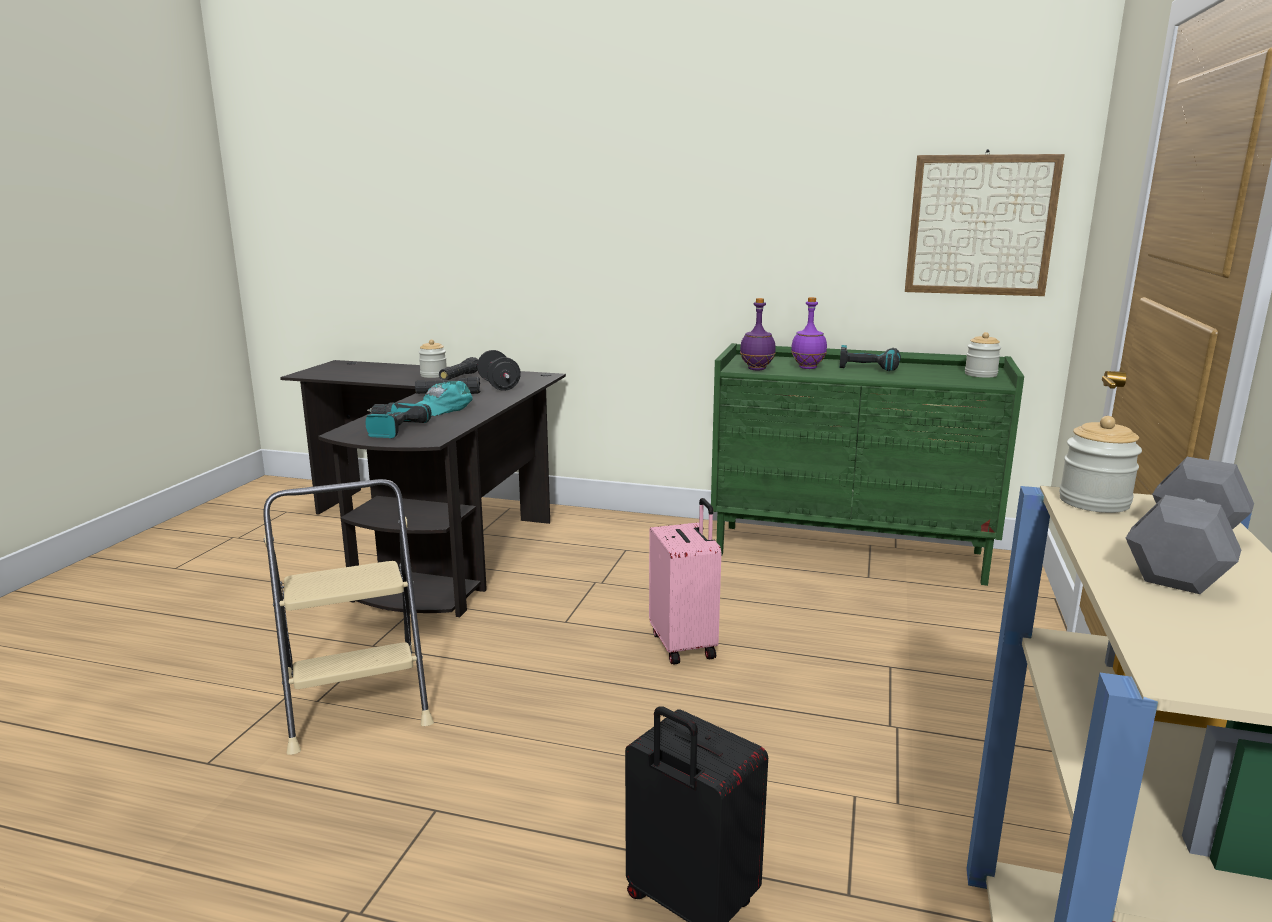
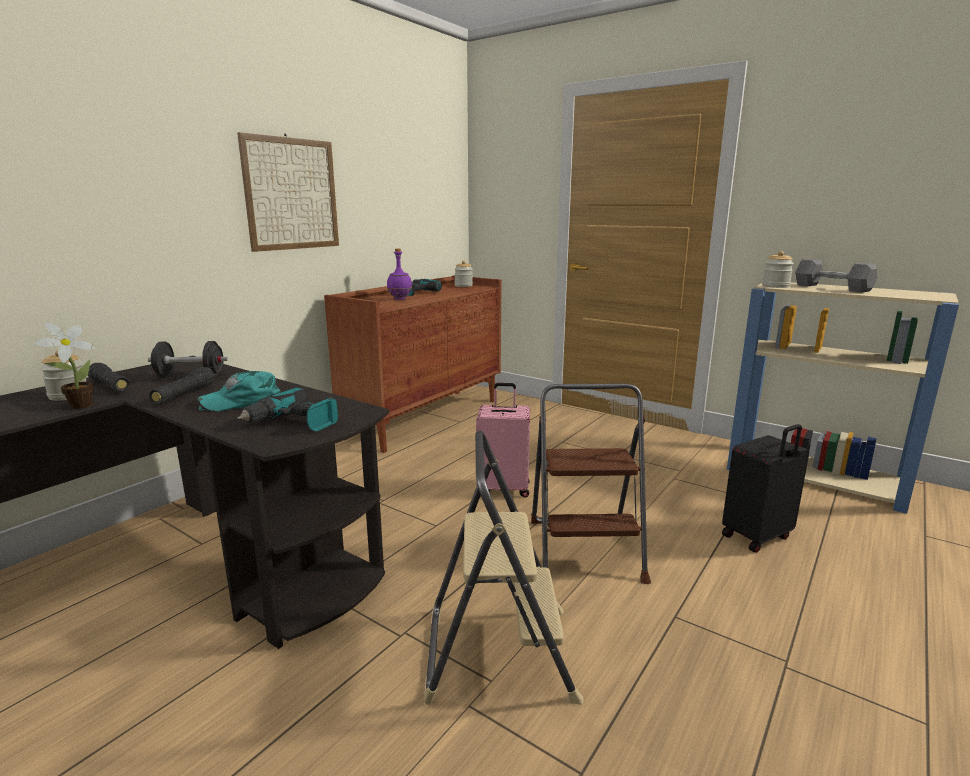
camera: 70 degrees left, 0 degrees up
turquoise cap [415,381,473,416] -> turquoise cap turned 90 degrees clockwise [197,371,280,412]
green cabinet [711,343,1024,586] -> brown cabinet [324,275,502,453]
purple bottle [740,298,776,370] -> none
picture [905,149,1065,296] -> picture moved to [237,132,339,252]
none -> potted plant [33,323,96,409]
none -> brown step ladder [531,384,651,584]

